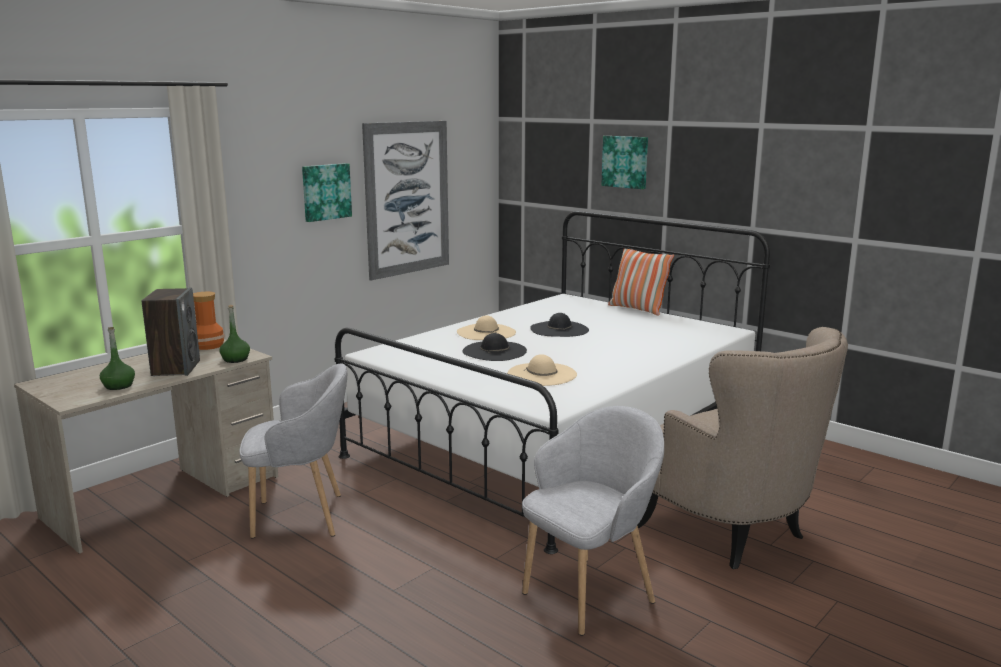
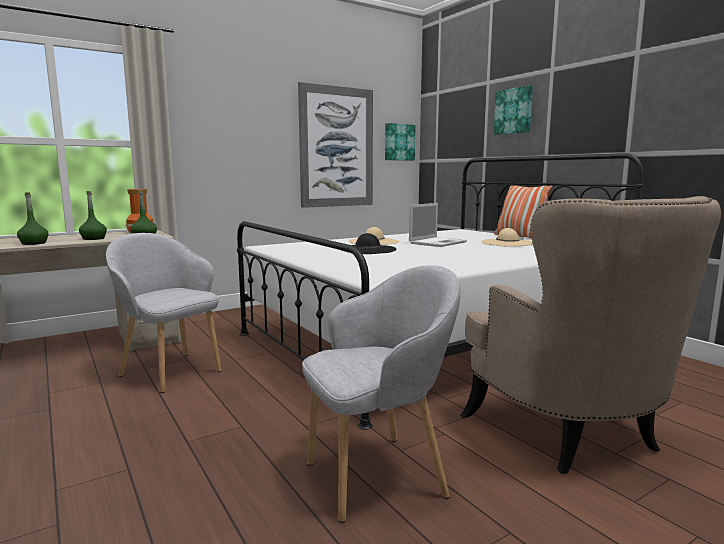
camera: 15 degrees right, 5 degrees down
speaker [142,288,200,376] -> green bottle [79,191,107,240]
grey armchair [239,364,347,539] -> grey armchair turned 150 degrees counterclockwise [106,233,221,393]
picture [302,163,352,222] -> picture moved to [385,123,416,161]
beige hat [507,354,577,386] -> beige hat moved to [481,228,533,246]
black hat [530,313,589,337] -> laptop [409,203,467,247]

